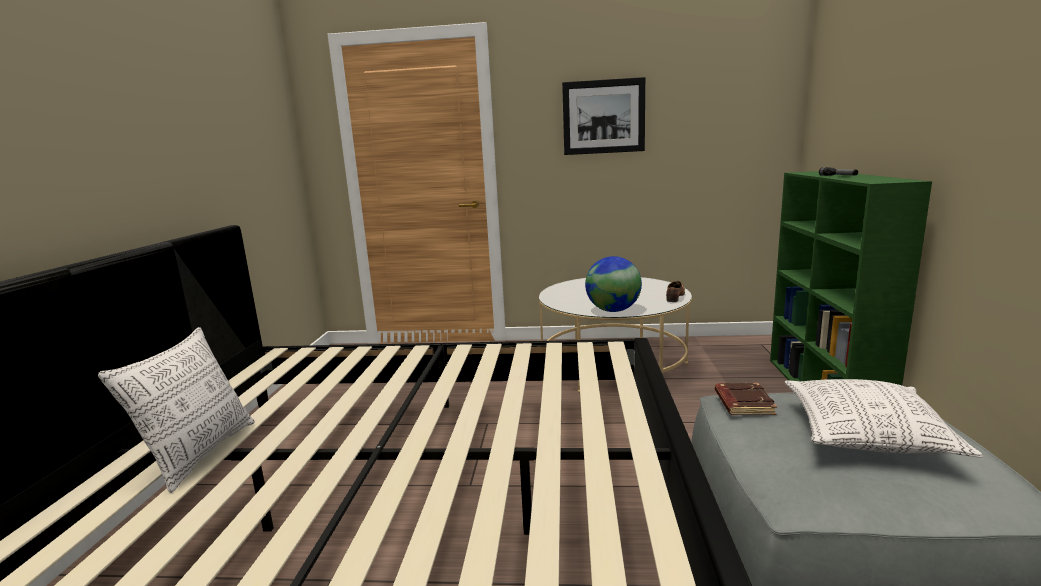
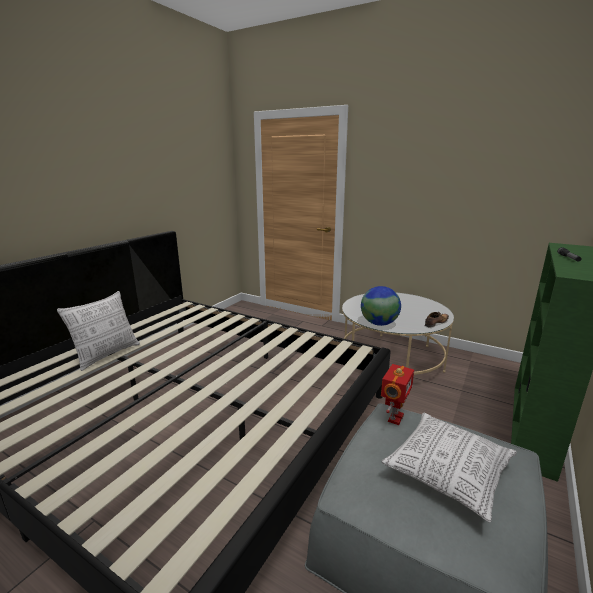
camera: 25 degrees right, 5 degrees up
picture [562,77,645,155] -> none
brown book [715,383,777,415] -> toy robot [381,364,414,425]

